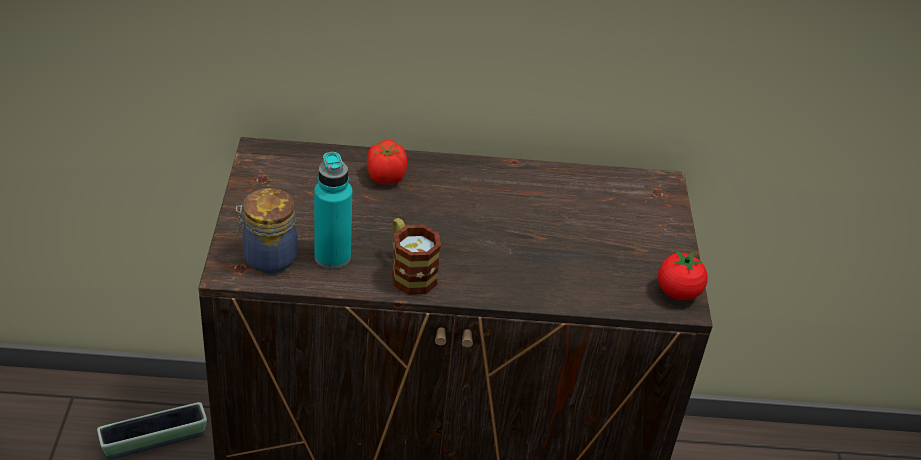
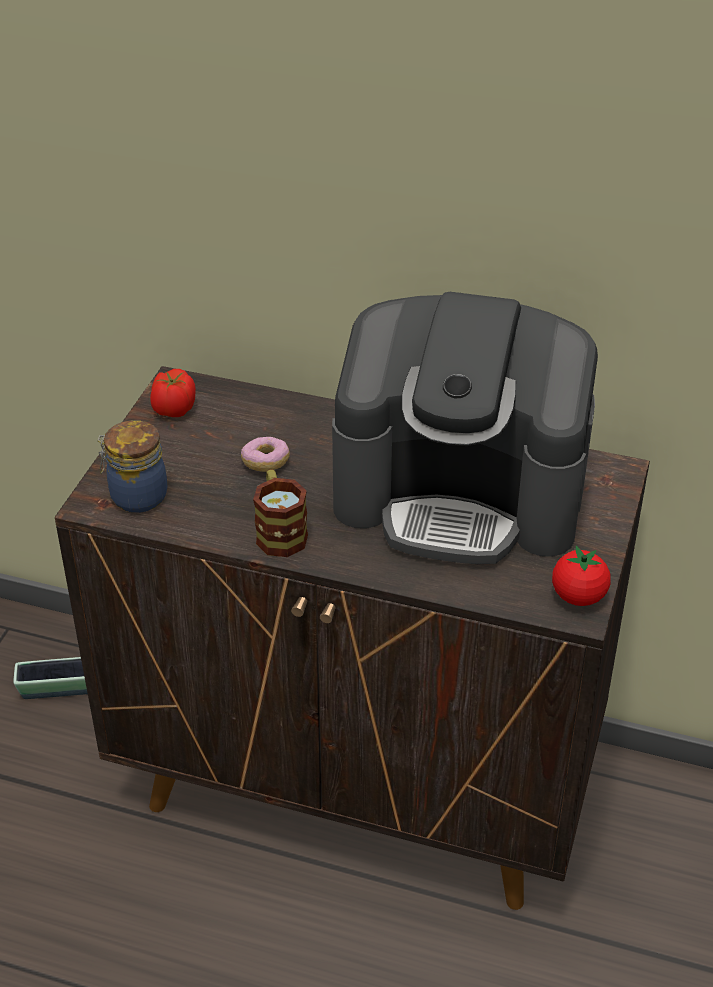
camera: 20 degrees right, 0 degrees up
turquoise bottle [314,152,352,269] -> none
tomato [367,140,407,184] -> tomato moved to [150,369,196,417]
none -> donut [241,437,290,472]
none -> coffee machine [332,292,598,564]

